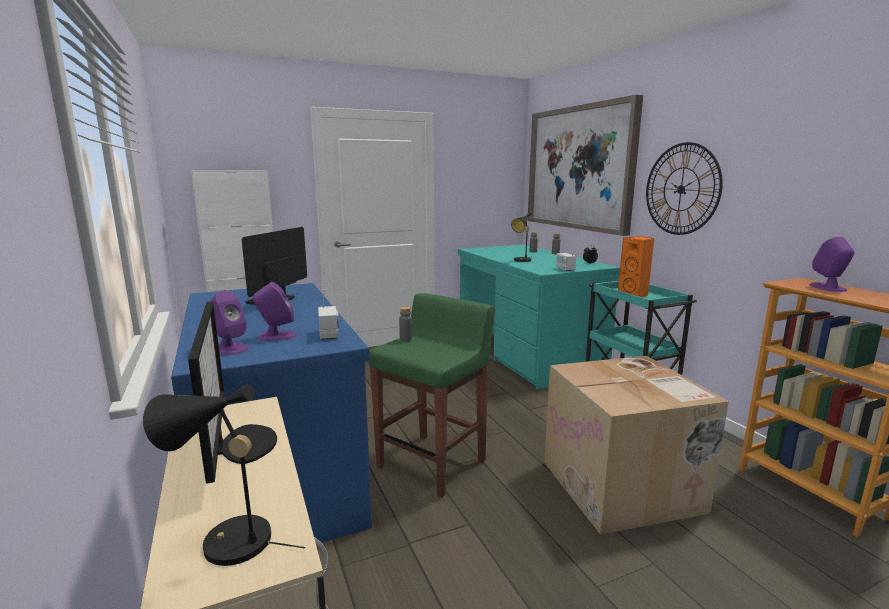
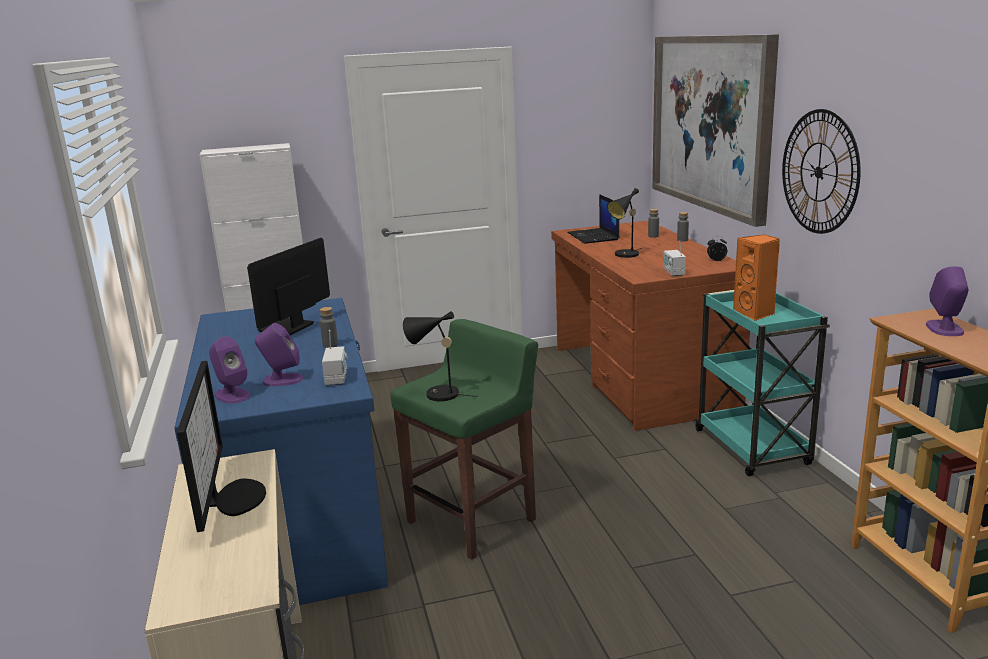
camera: 10 degrees right, 5 degrees up
black table lamp [143,384,305,566] -> black table lamp moved to [403,311,478,401]
grey bottle [399,307,412,341] -> grey bottle moved to [320,307,338,348]
turquoise desk [458,245,620,389] -> brown desk [551,221,750,431]
cardboard box [544,356,729,535] -> none
none -> laptop [567,194,619,244]

